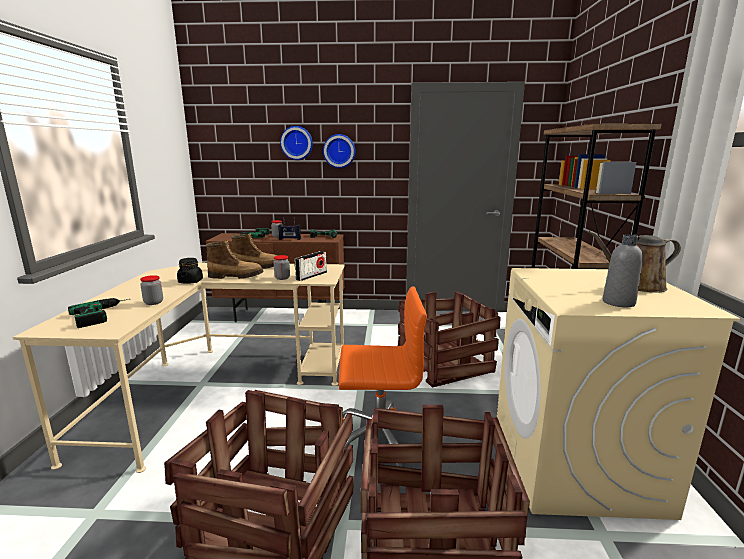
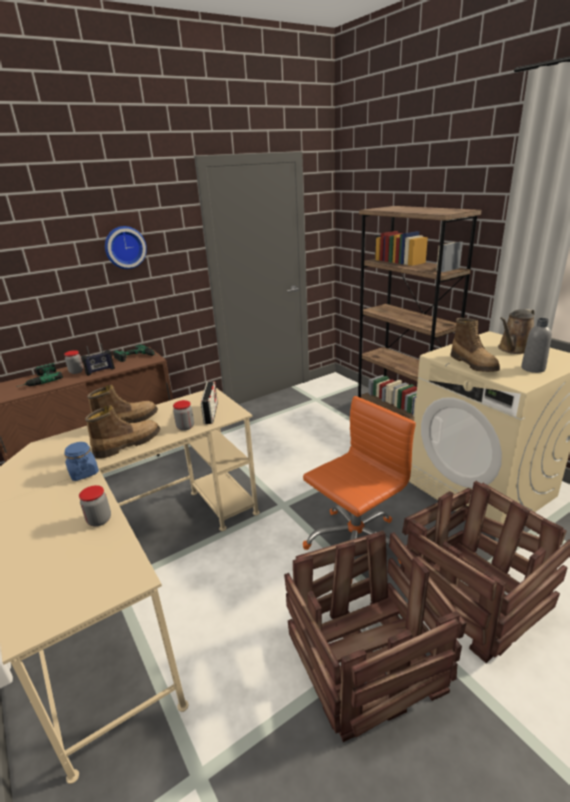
camera: 35 degrees left, 10 degrees up
power drill [68,298,129,328] -> none
black jar [177,258,203,284] -> blue jar [65,442,99,481]
wall clock [280,126,313,160] -> none
crate [398,291,501,388] -> none
none -> boot [451,318,500,372]

